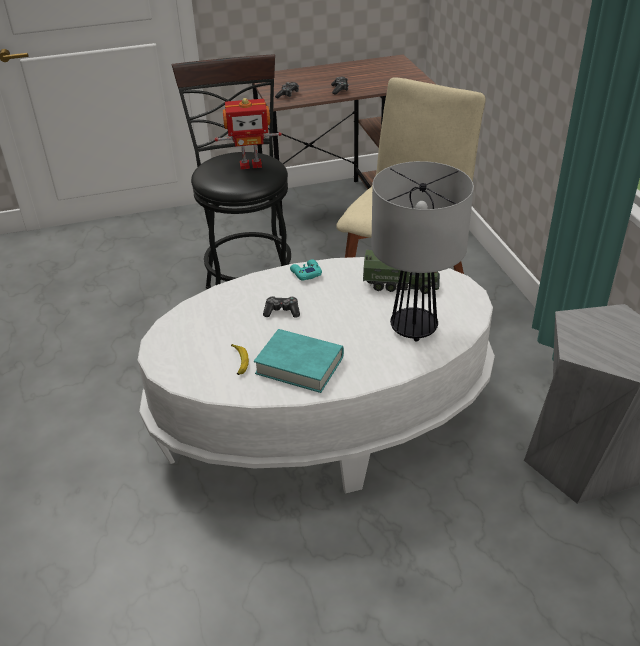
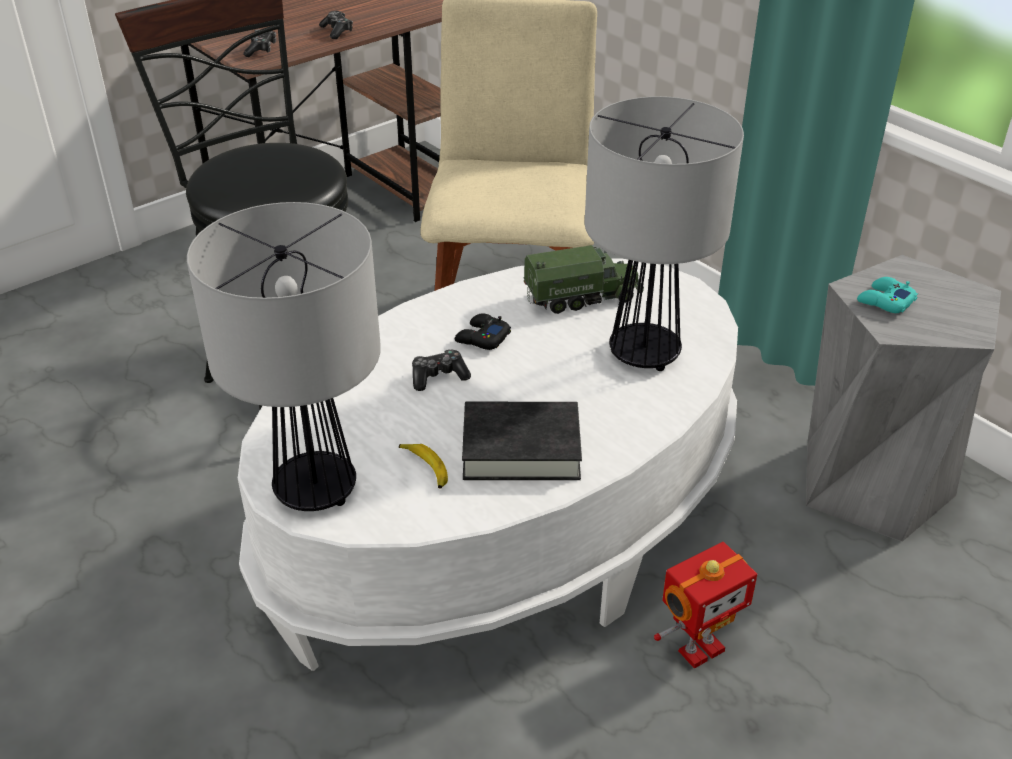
camera: 25 degrees left, 0 degrees up
toy robot [214,98,282,169] -> toy robot moved to [654,542,757,669]
turquoise book [254,329,344,393] -> black book [462,402,582,480]
turquoise game controller [290,259,322,281] -> turquoise game controller moved to [857,277,918,313]
none -> table lamp [187,202,381,511]
none -> black game controller [455,313,511,350]

